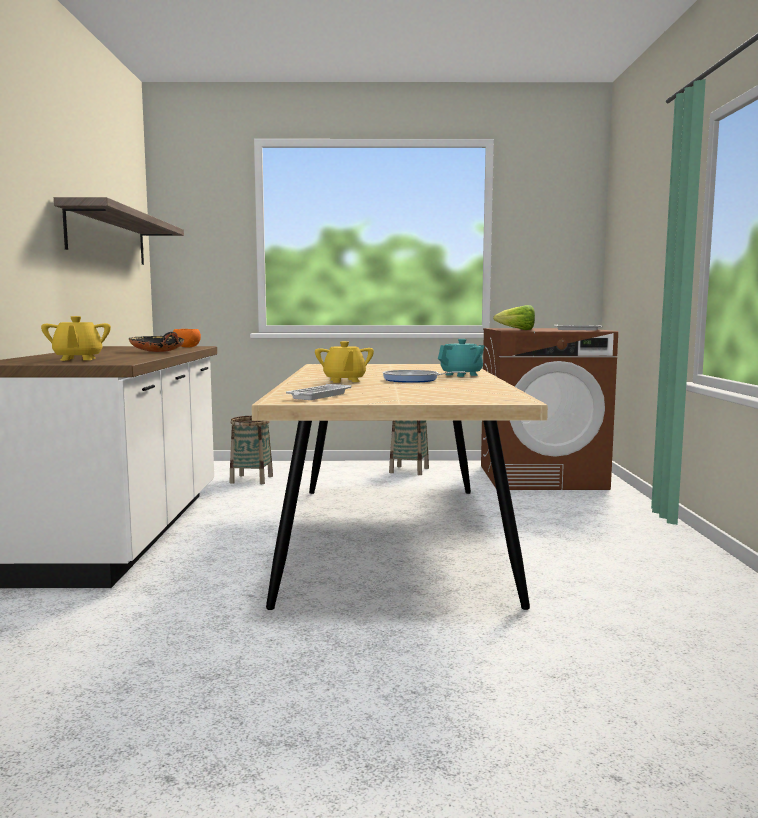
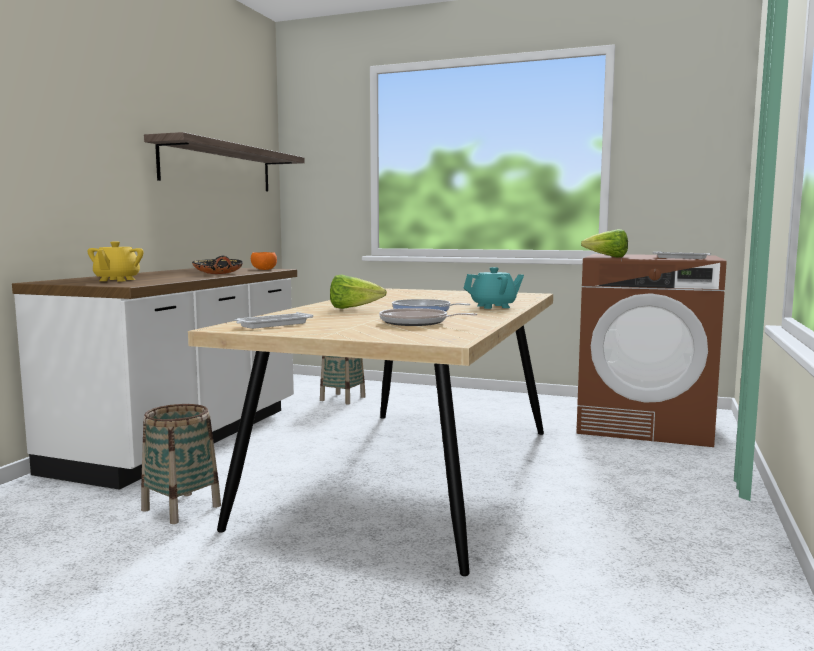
camera: 20 degrees right, 0 degrees up
yellow teapot [315,341,374,383] -> lettuce [330,274,387,309]
basket [389,421,429,475] -> basket moved to [141,404,221,524]
none -> frying pan [379,308,477,326]

